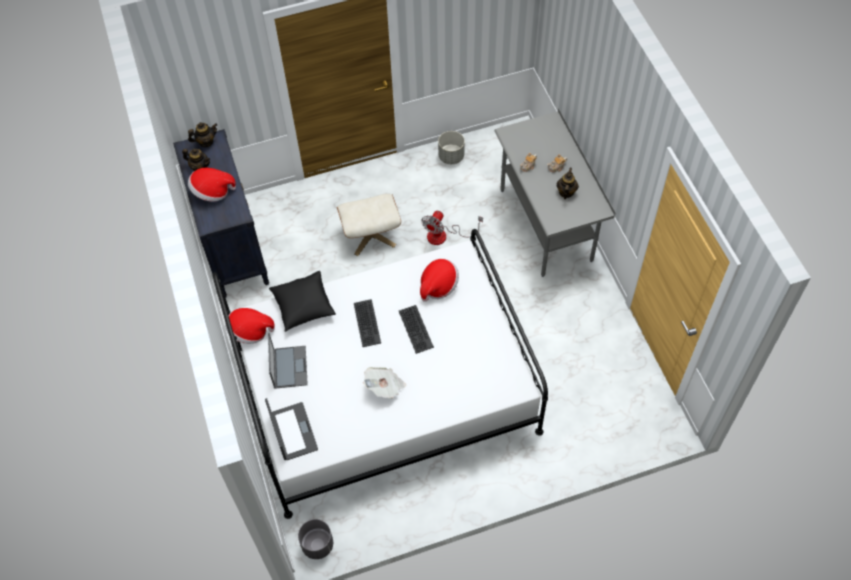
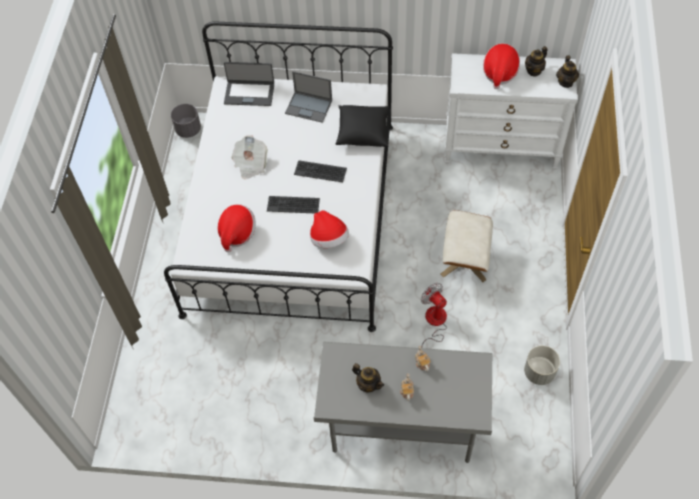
camera: 115 degrees right, 0 degrees up
black dresser [173,129,269,298] -> white dresser [445,53,578,170]
hat [225,308,275,344] -> hat moved to [218,204,256,252]

